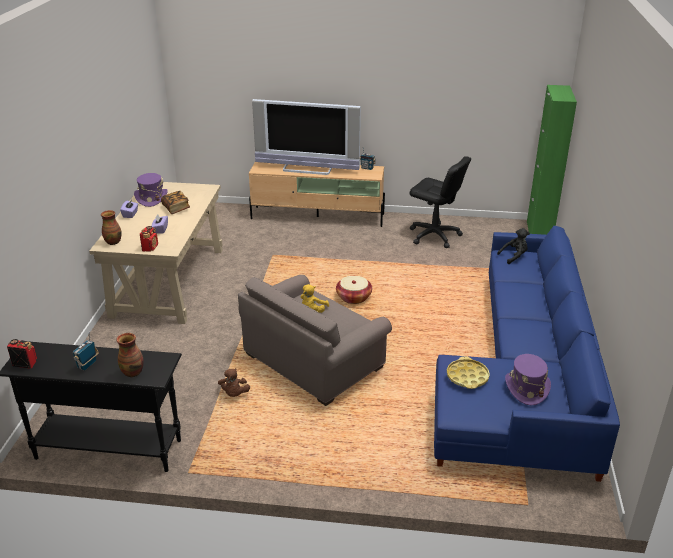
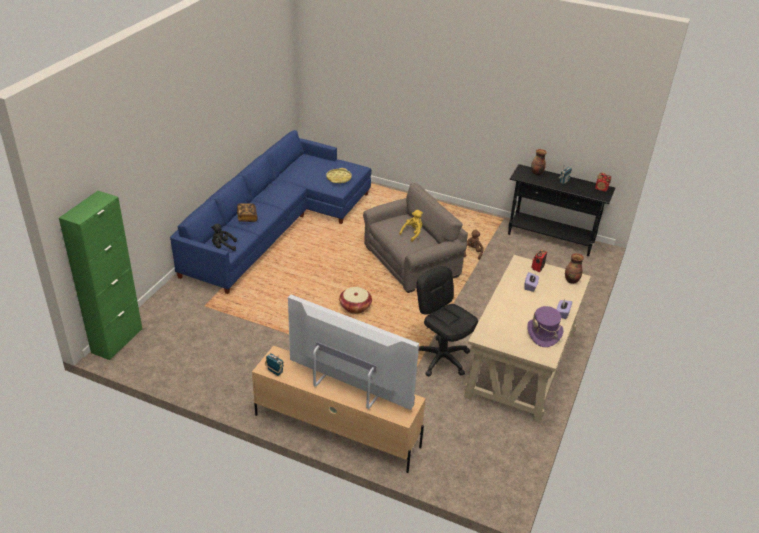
camera: 165 degrees left, 5 degrees up
book [161,191,190,214] -> book moved to [237,203,258,222]
black office chair [410,156,471,248] -> black office chair moved to [416,266,478,376]
purple hat [505,354,551,405] -> none

